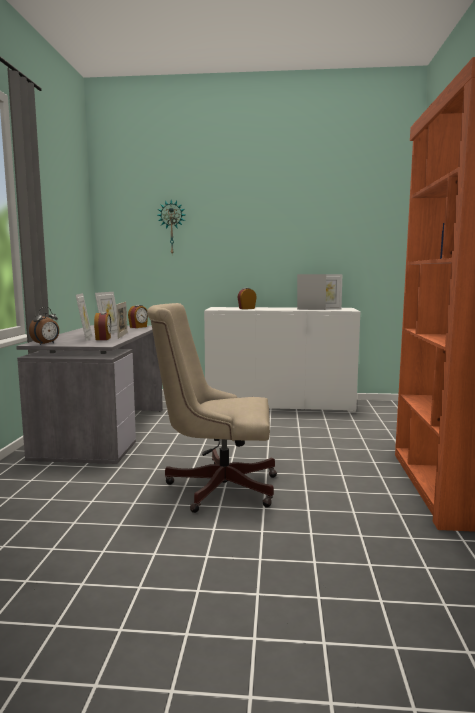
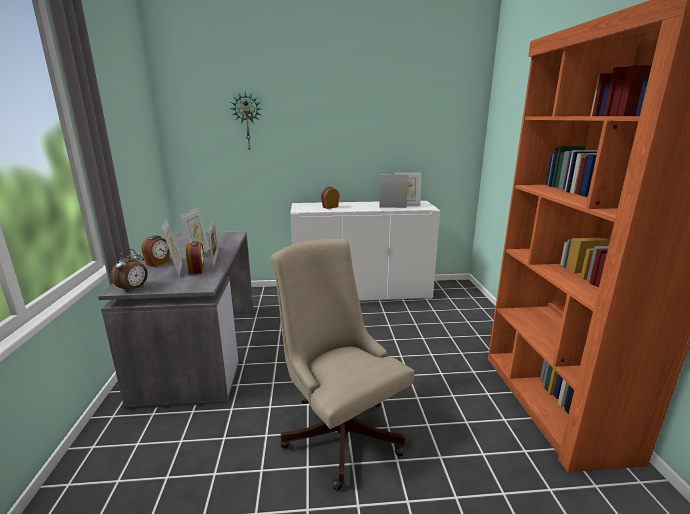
camera: 10 degrees left, 10 degrees up
alarm clock [128,305,148,328] -> alarm clock moved to [141,236,169,267]
beige office chair [147,303,277,513] -> beige office chair turned 60 degrees clockwise [270,239,415,490]

